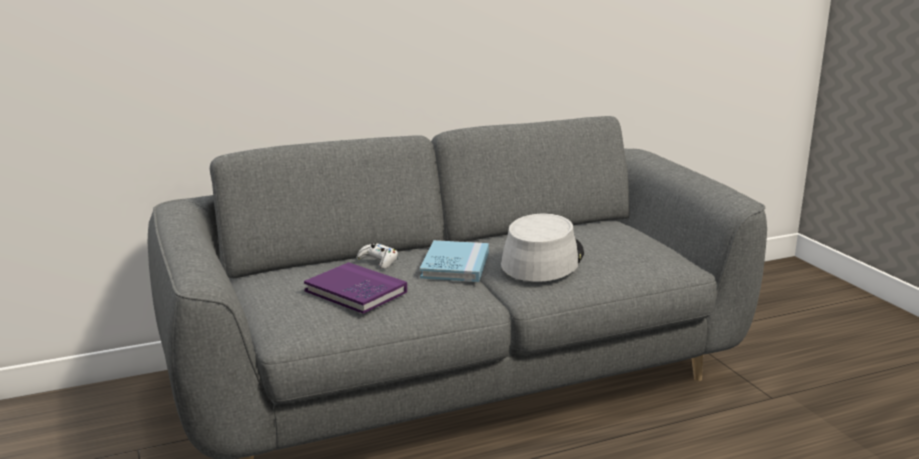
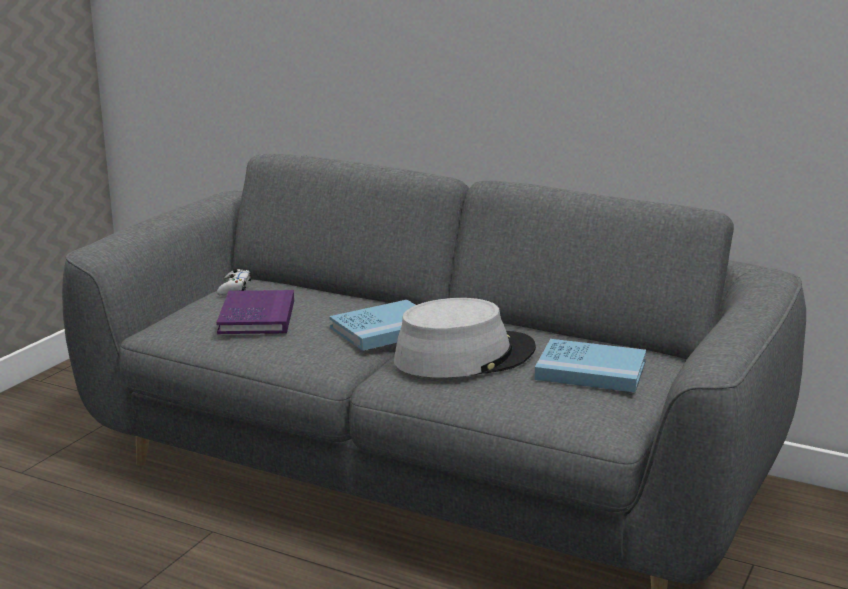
camera: 50 degrees right, 0 degrees up
white game controller [357,243,398,269] -> white game controller moved to [217,269,251,296]
none -> blue book [534,339,646,392]

